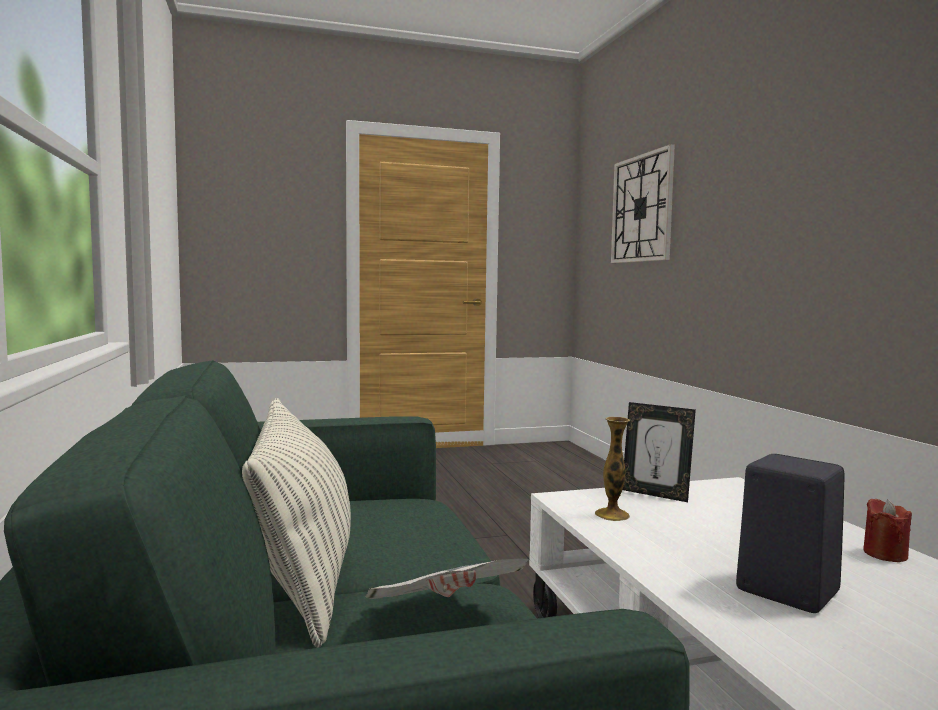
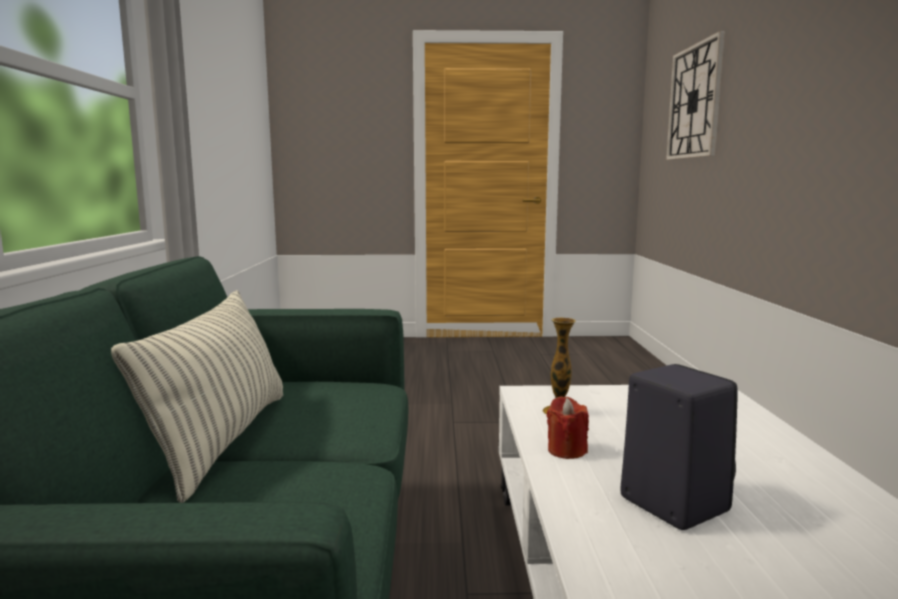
camera: 15 degrees right, 5 degrees up
newspaper [366,558,529,599] -> none
picture frame [622,402,696,502] -> none
red candle [863,499,912,562] -> red candle moved to [547,396,589,459]

